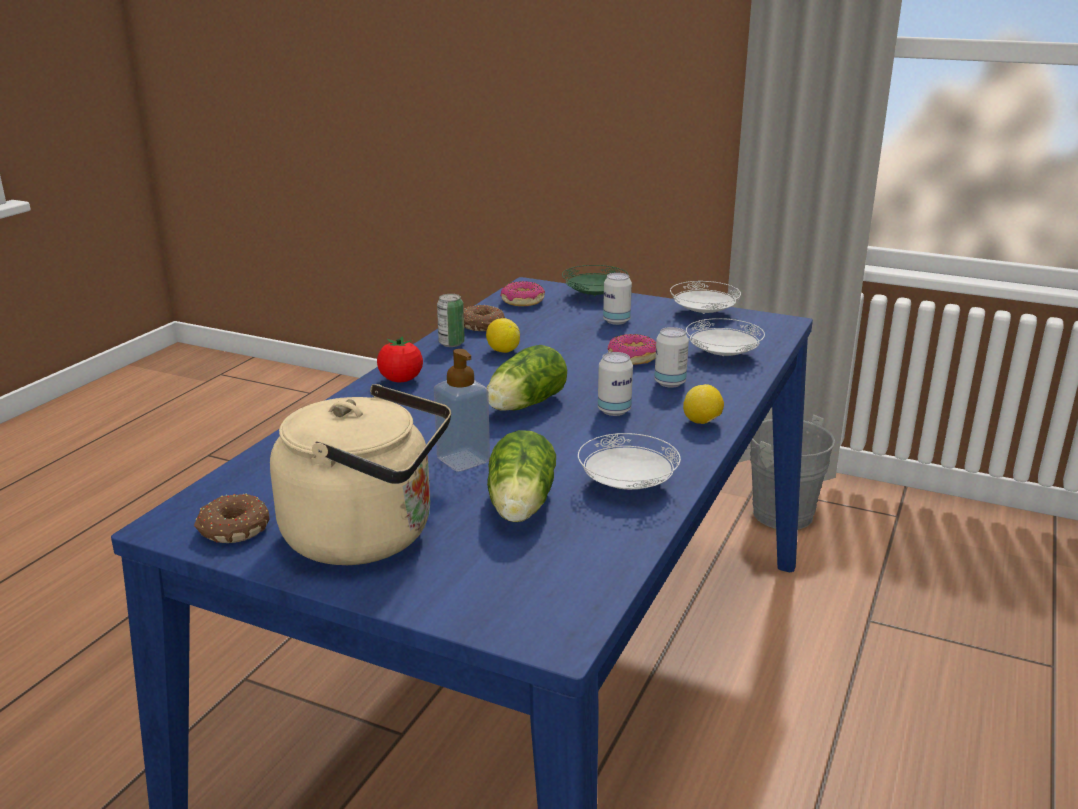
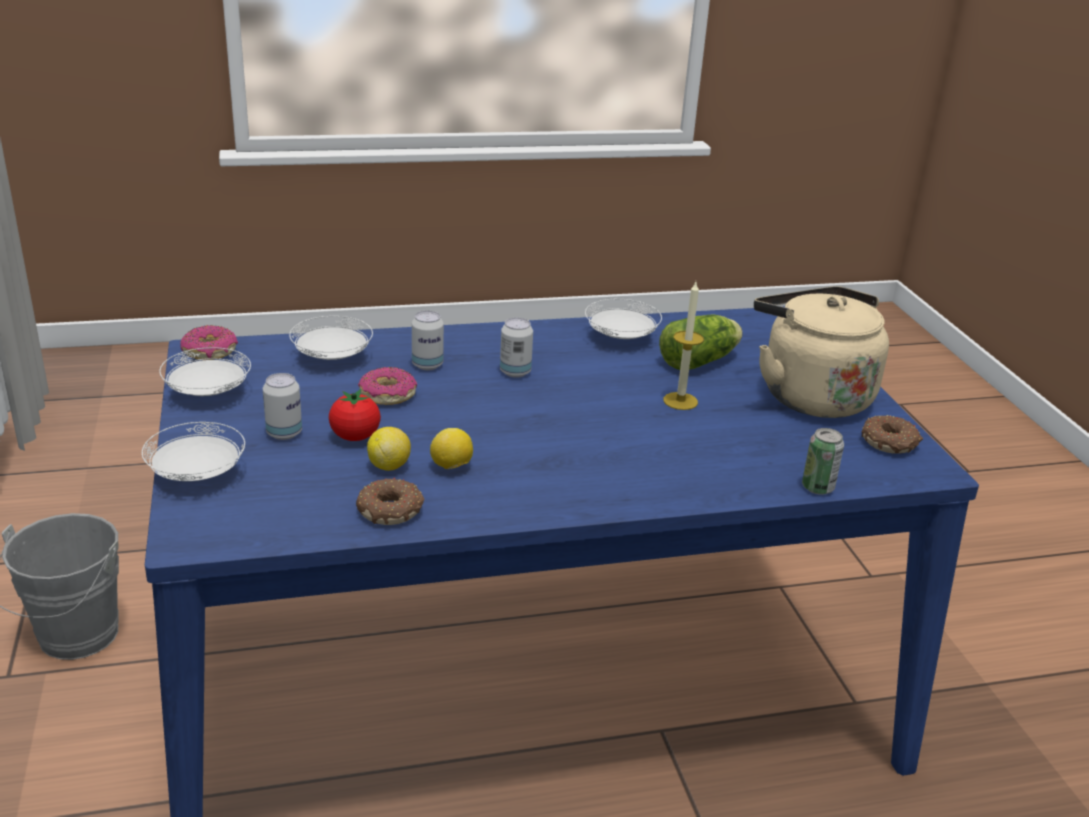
camera: 130 degrees left, 5 degrees up
tomato [377,336,423,382] -> tomato moved to [329,389,381,441]
soap dispenser [434,349,490,472] -> candle [663,282,704,410]
can [437,294,465,347] -> can moved to [802,428,844,495]
lettuce [487,345,567,411] -> none
donut [500,281,545,306] -> donut moved to [180,325,238,360]
green plate [562,265,629,296] -> white plate [142,422,245,481]
lemon [683,384,724,424] -> lemon moved to [367,427,411,471]

